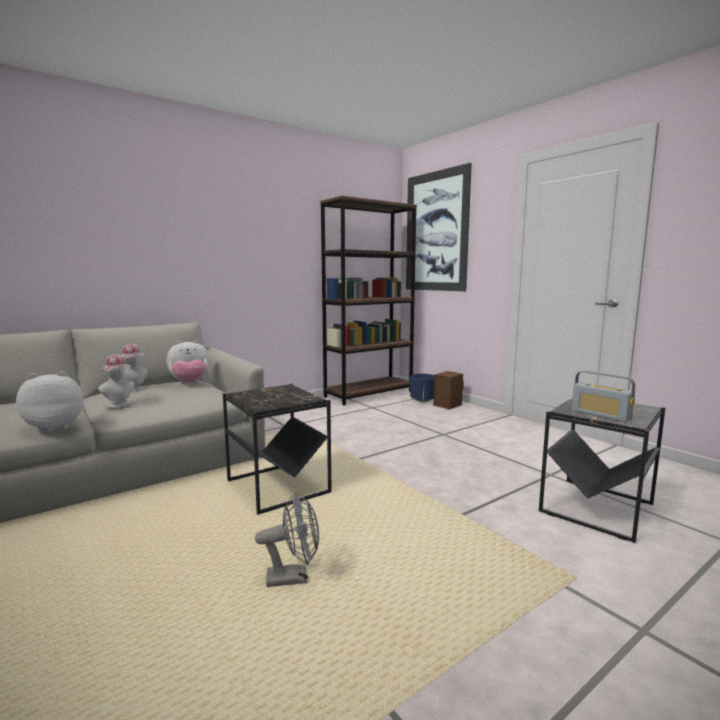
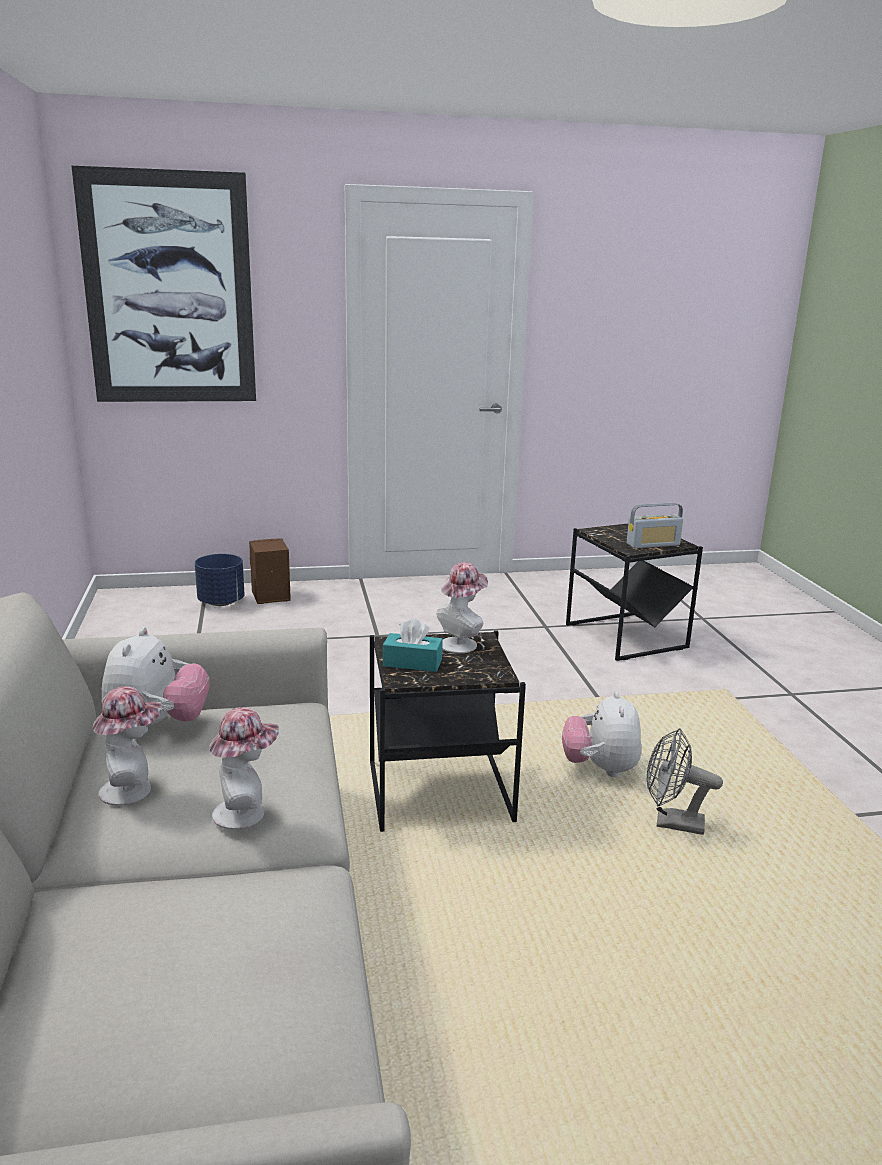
camera: 65 degrees left, 10 degrees up
plush toy [16,371,83,432] -> plush toy moved to [562,691,641,777]
grey fan [255,493,319,587] -> grey fan turned 90 degrees counterclockwise [647,728,723,835]
brown bookcase [320,196,417,405] -> none
none -> turquoise tissue box [383,619,443,672]
none -> hat [436,562,488,653]

